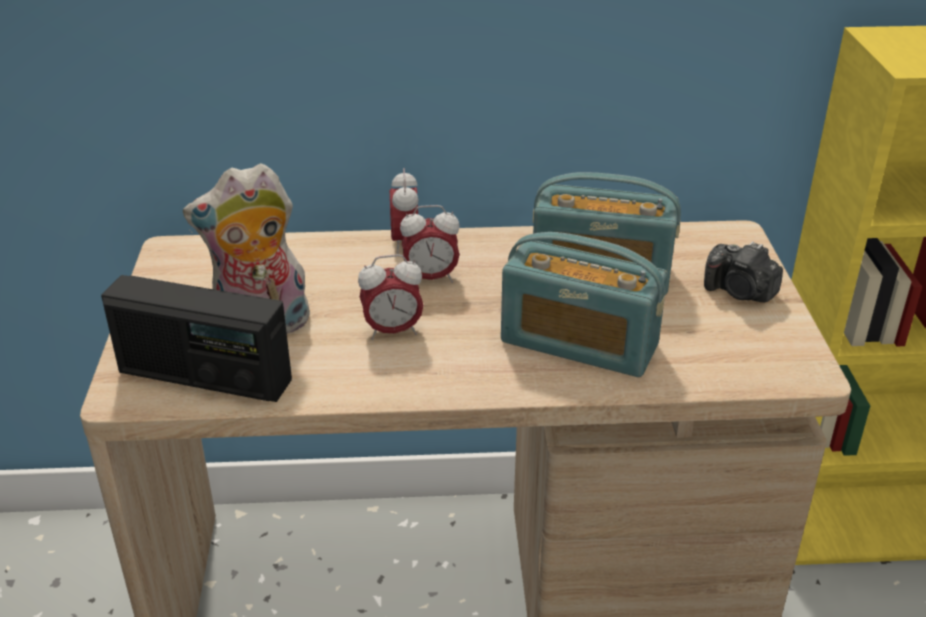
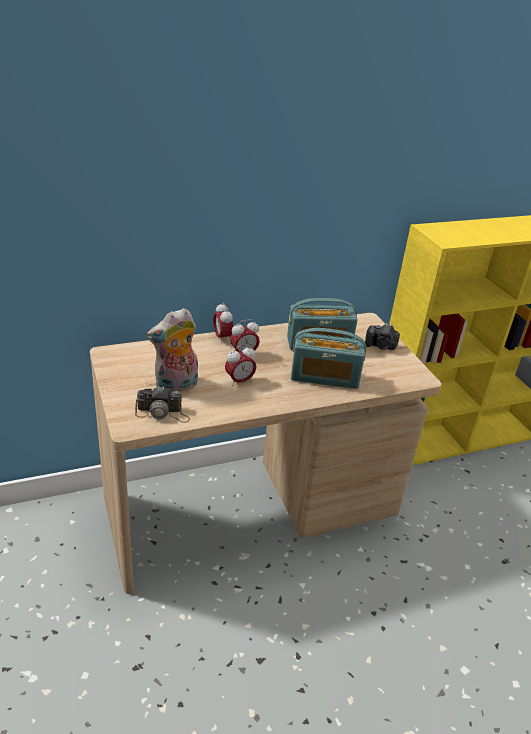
camera: 20 degrees left, 0 degrees up
radio [101,275,292,402] -> camera [135,386,190,423]

